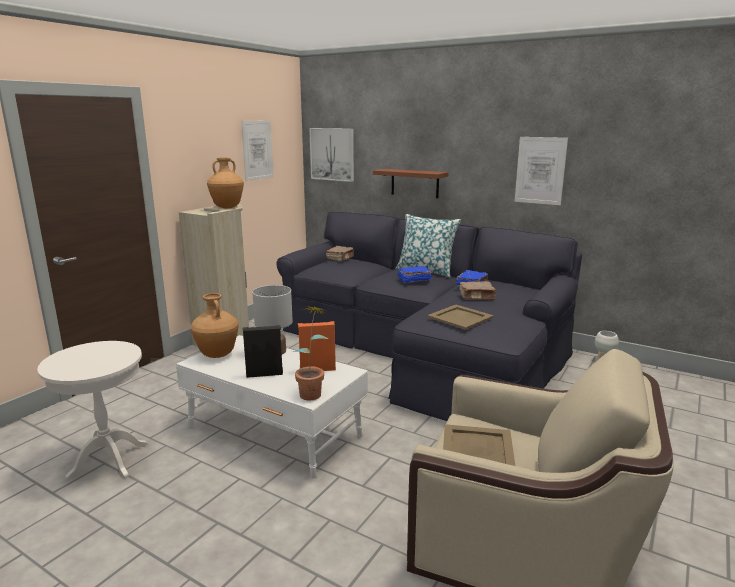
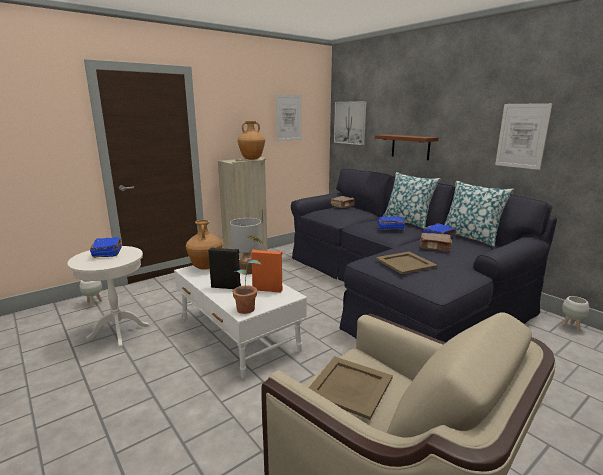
camera: 20 degrees right, 0 degrees up
none -> white planter [80,280,102,307]
none -> blue book [90,237,122,258]
none -> pillow [444,181,514,247]

